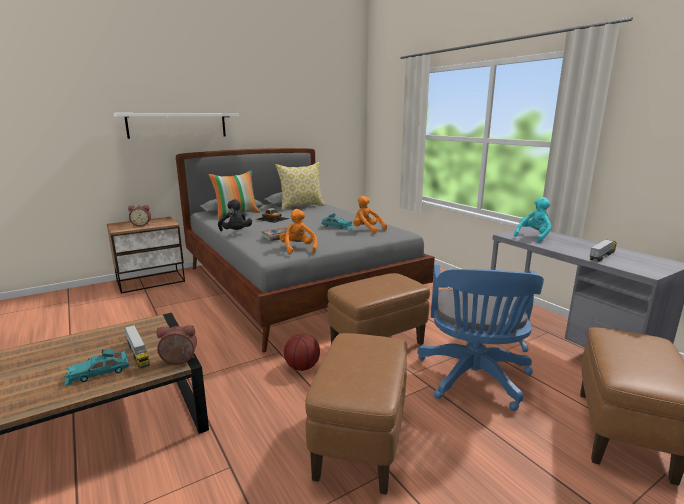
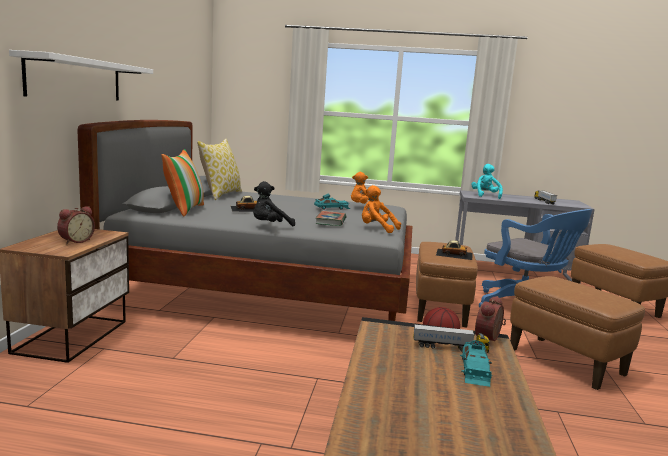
camera: 50 degrees left, 5 degrees down
black plush toy [218,199,252,231] -> black plush toy turned 135 degrees clockwise [253,181,295,226]
none -> toy car [436,240,473,260]

